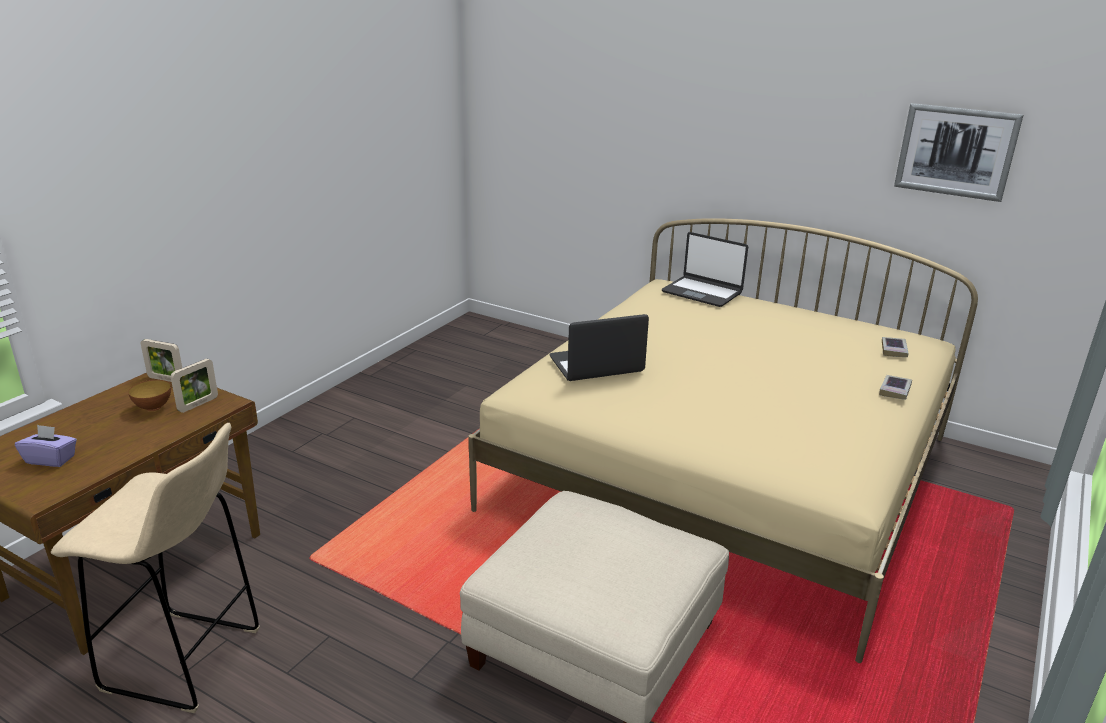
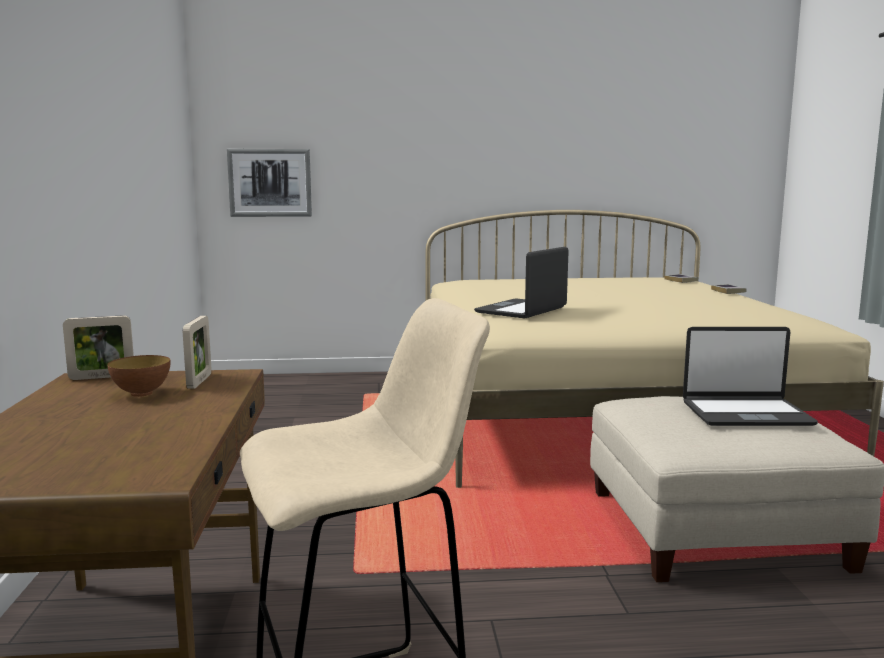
camera: 35 degrees left, 15 degrees down
purple tissue box [15,424,77,467] -> none
laptop [662,232,748,307] -> laptop moved to [683,327,818,426]
picture [894,103,1023,202] -> picture moved to [227,149,312,217]

